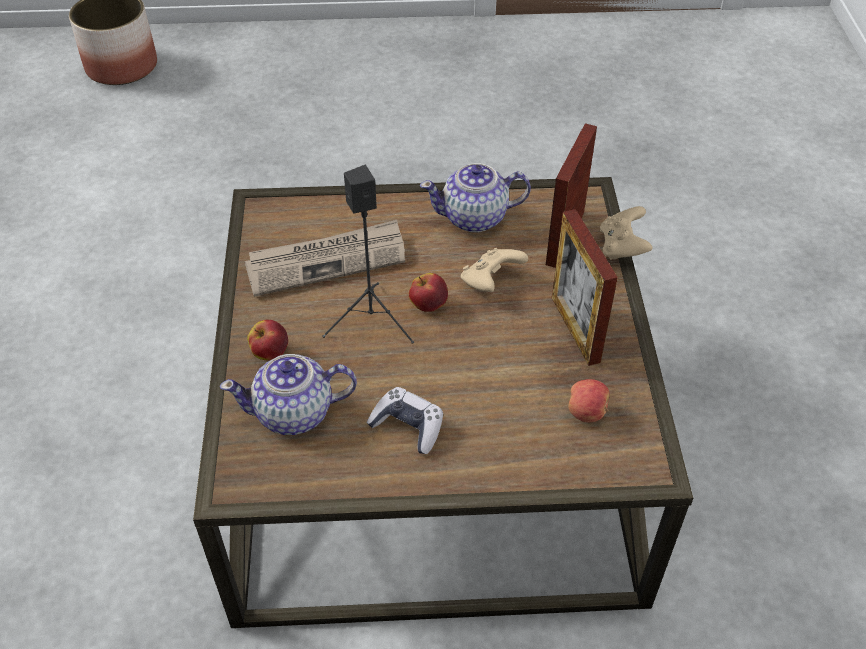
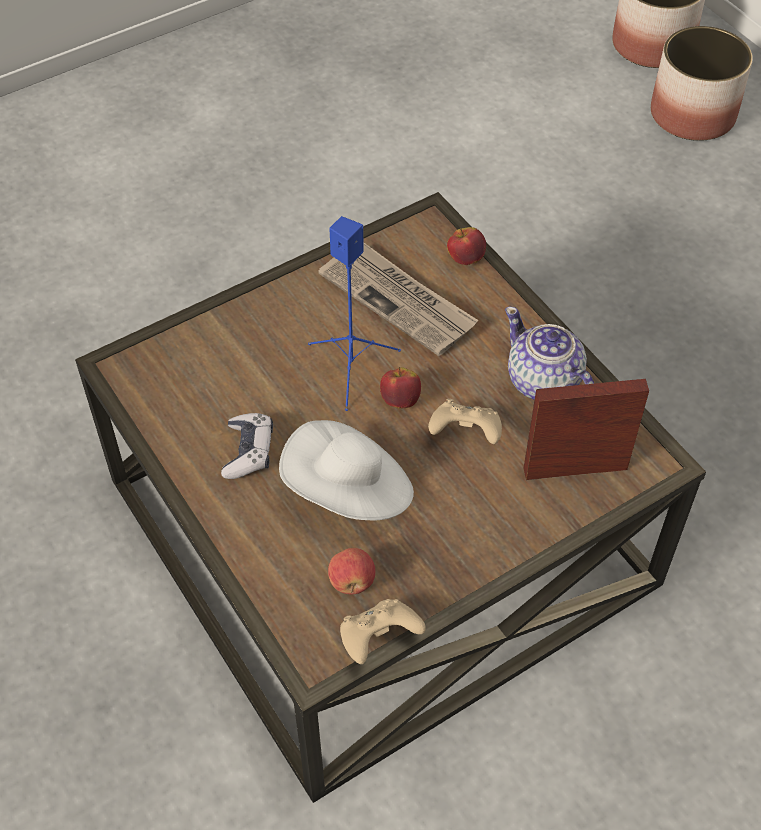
camera: 60 degrees right, 5 degrees up
teapot [220,354,357,435] -> none
apple [247,320,288,360] -> apple moved to [447,227,486,265]
black speaker [323,165,414,344] -> blue speaker [308,216,401,411]
picture frame [552,209,618,366] -> none
beige game controller [600,206,652,260] -> beige game controller moved to [340,599,426,664]
none -> white hat [279,420,414,521]
none -> planter [651,26,753,141]

